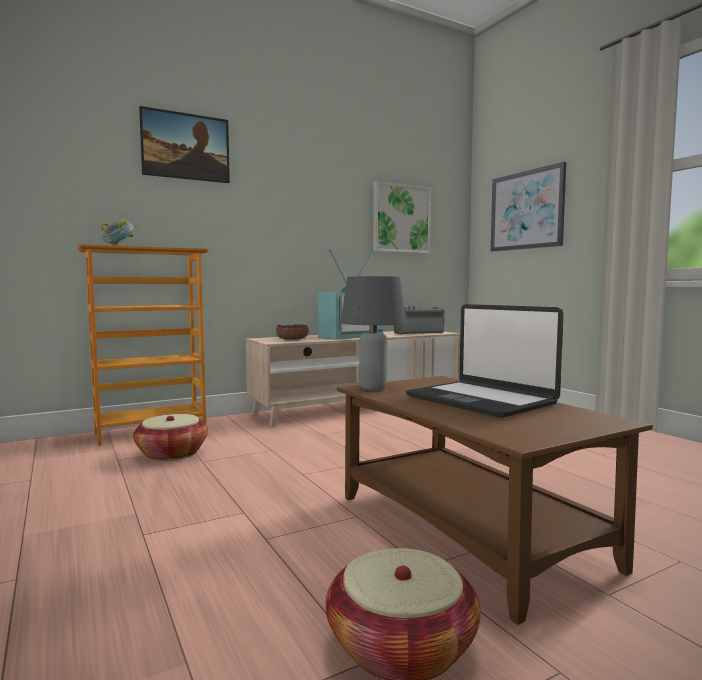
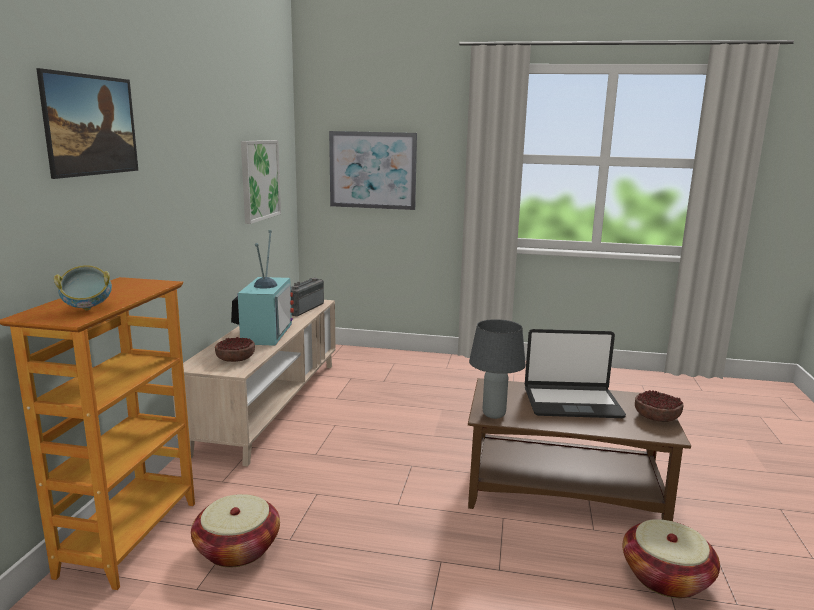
camera: 50 degrees left, 10 degrees up
none -> bowl [635,390,683,422]

